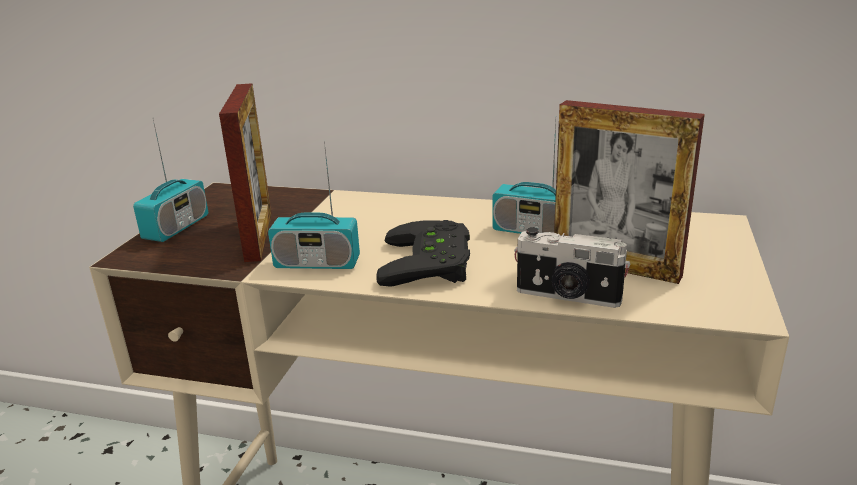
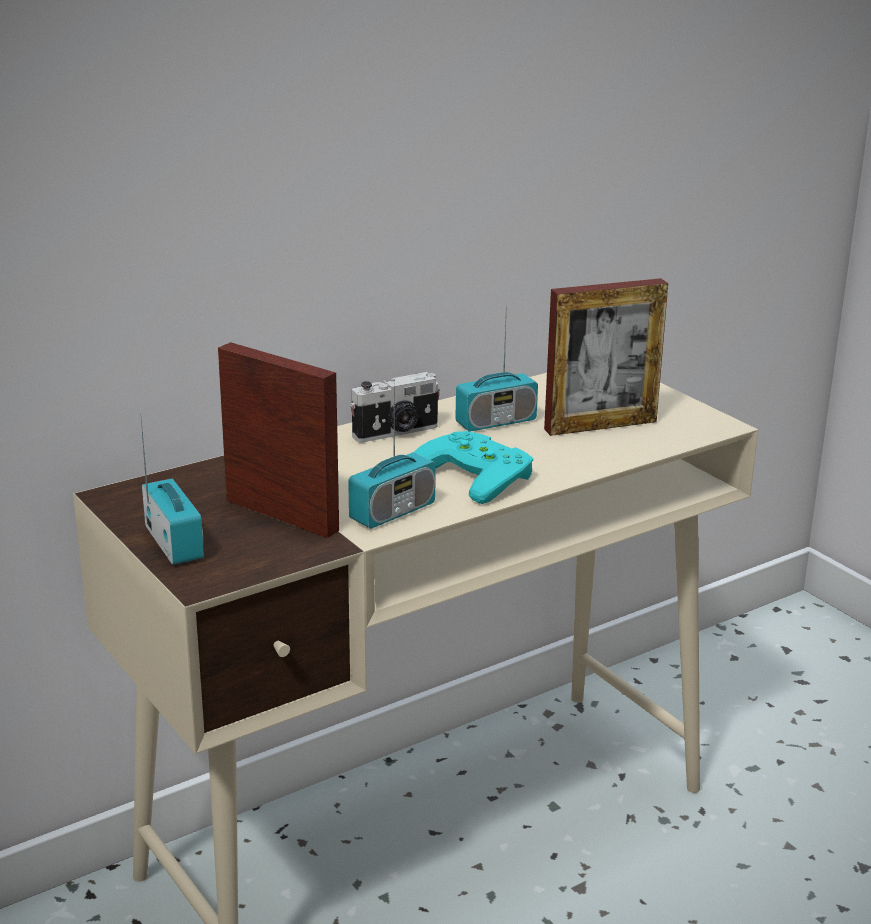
camera: 50 degrees left, 0 degrees up
black game controller [377,220,470,287] -> turquoise game controller [414,431,533,504]
camera [514,227,630,308] -> camera moved to [350,372,440,443]

